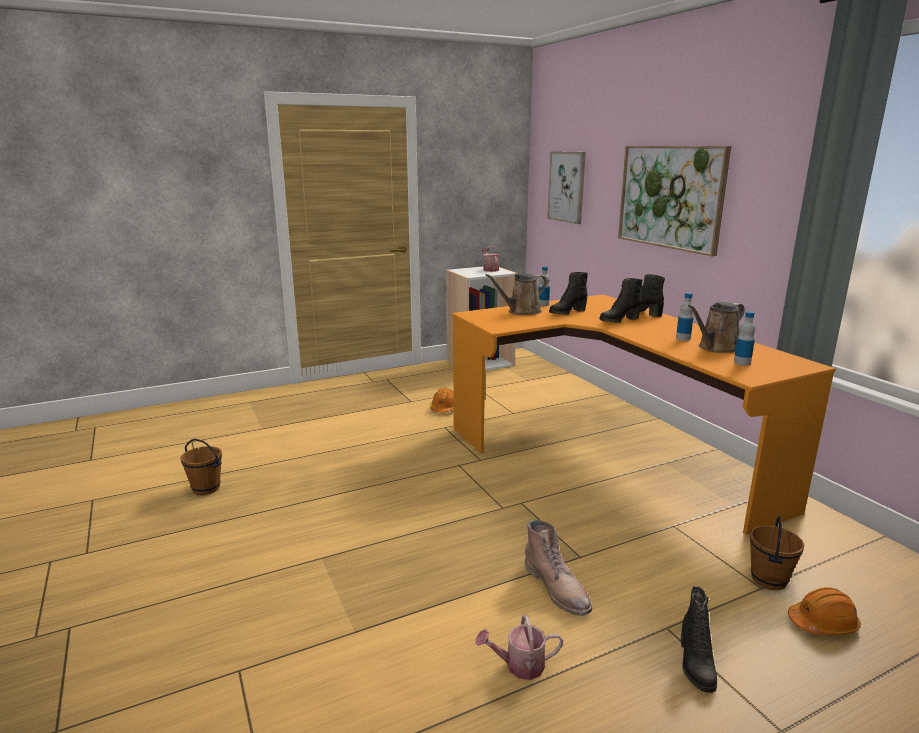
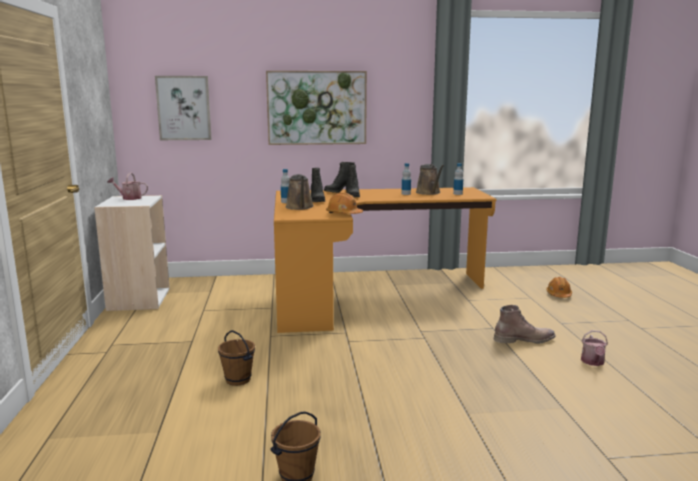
camera: 70 degrees left, 5 degrees down
orange hard hat [430,388,453,413] -> orange hard hat moved to [326,192,363,214]
black boot [681,586,717,693] -> none
brown bucket [749,516,804,590] -> brown bucket moved to [218,330,255,386]

